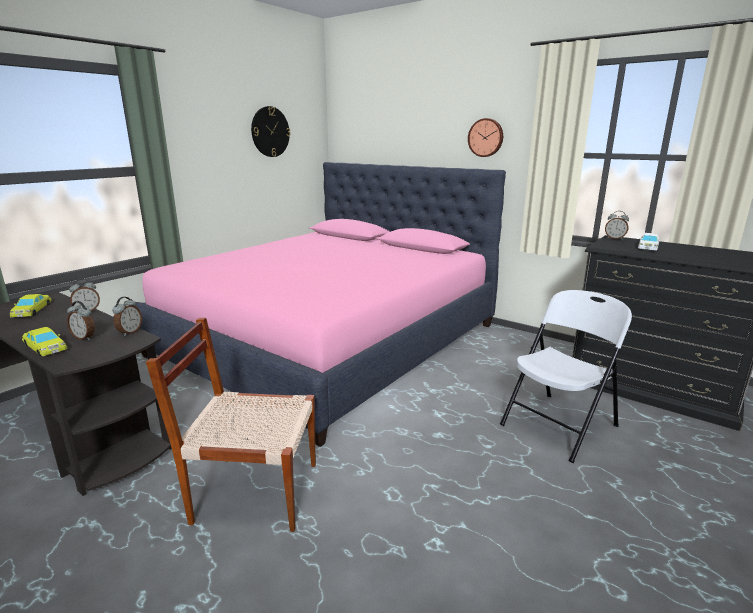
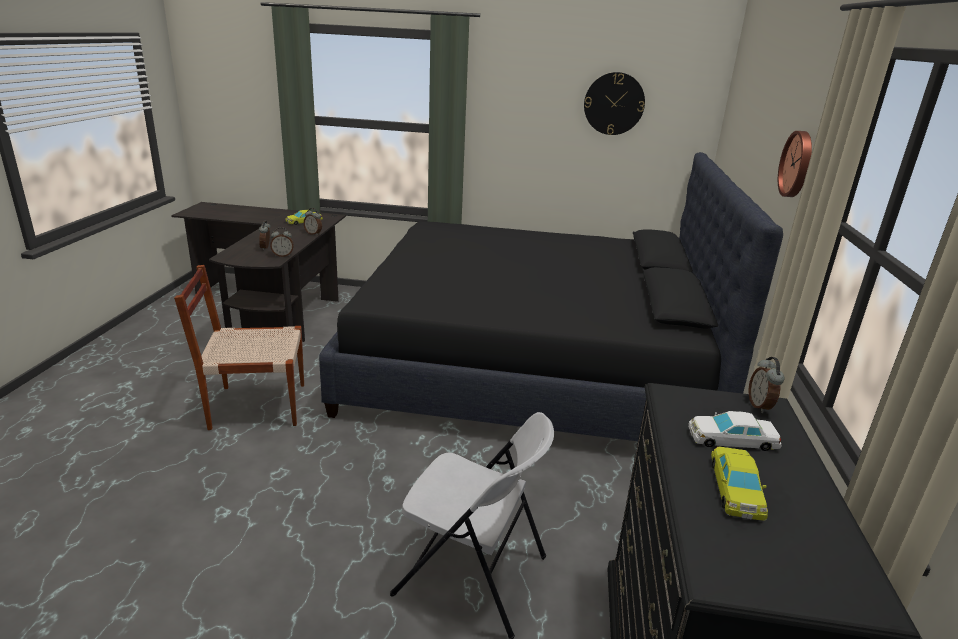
camera: 60 degrees right, 5 degrees up
yellow toy car [22,327,67,356] -> yellow toy car moved to [711,446,768,521]
pink bed [136,162,506,447] -> black bed [319,152,783,441]
chair [146,317,316,532] -> chair turned 75 degrees counterclockwise [174,265,304,430]

